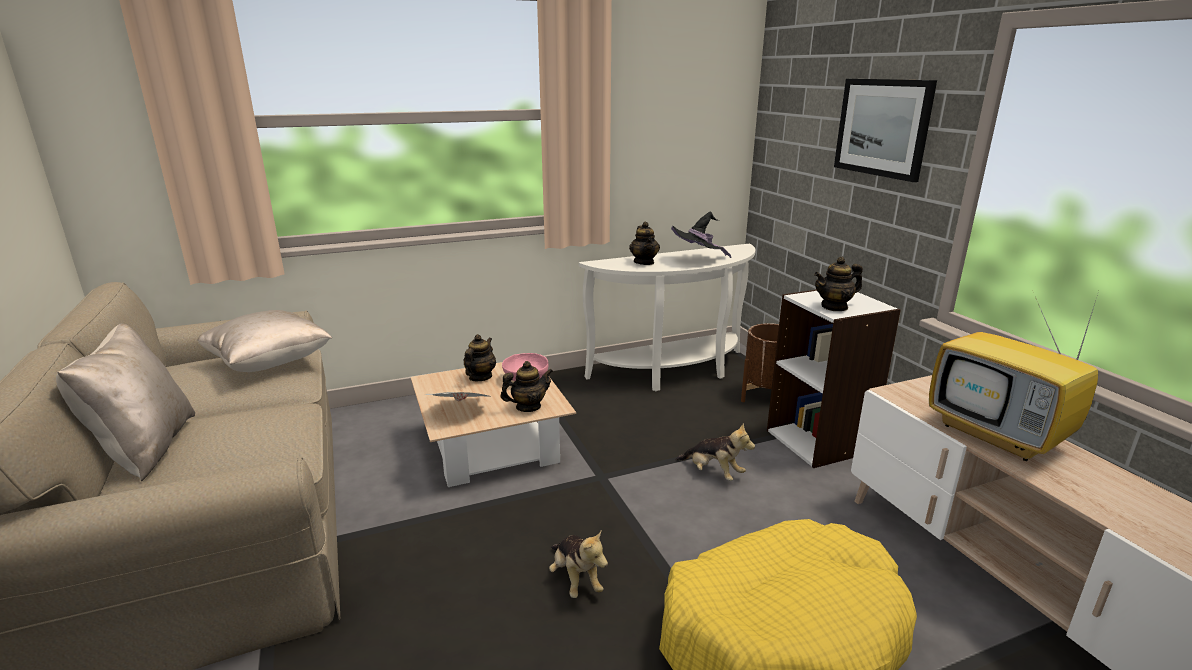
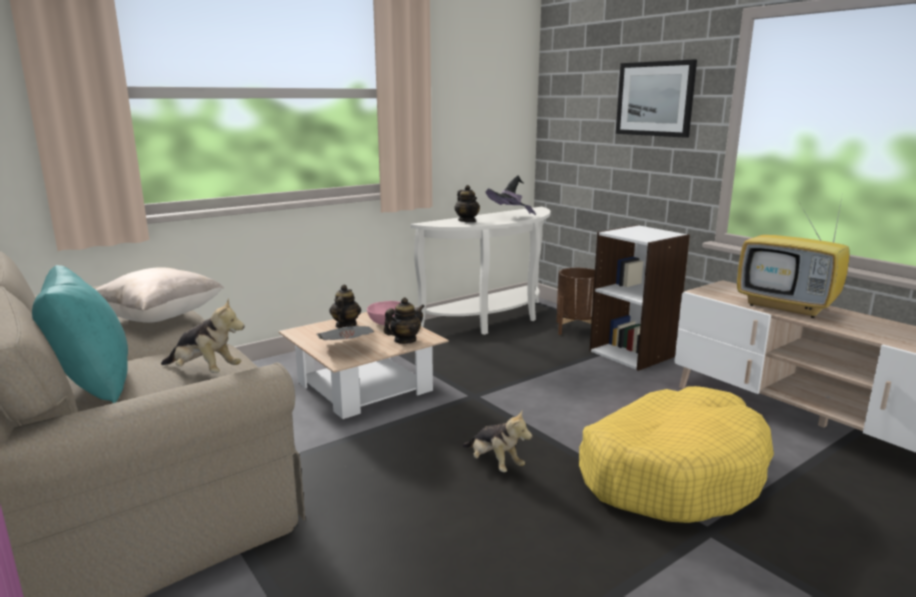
camera: 15 degrees left, 5 degrees down
beige pillow [56,323,195,481] -> turquoise pillow [32,265,128,403]
plush toy [676,423,755,481] -> plush toy moved to [161,298,245,373]
teapot [814,257,863,311] -> none

